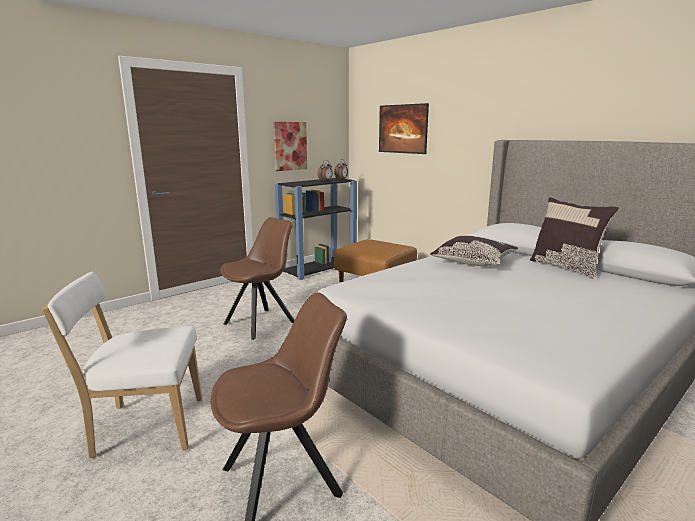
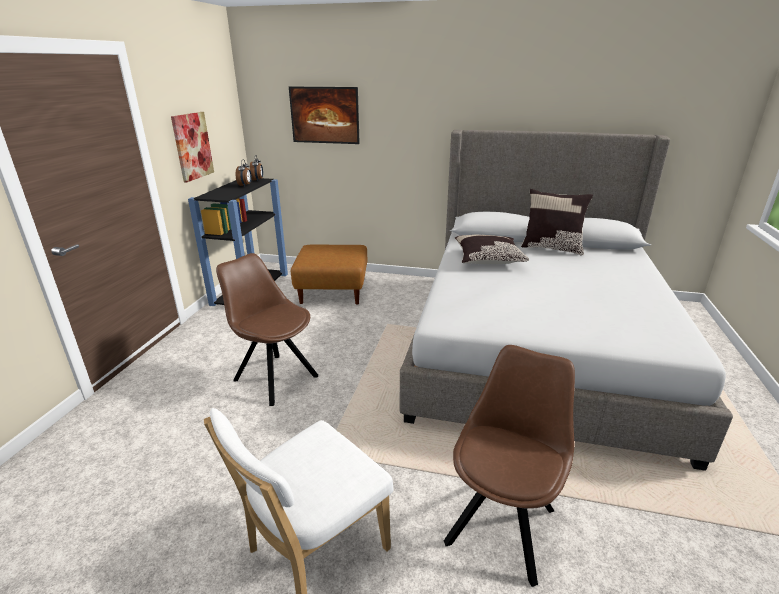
camera: 35 degrees left, 10 degrees up
brown chair [220,217,294,340] -> brown chair turned 60 degrees counterclockwise [216,253,318,406]

